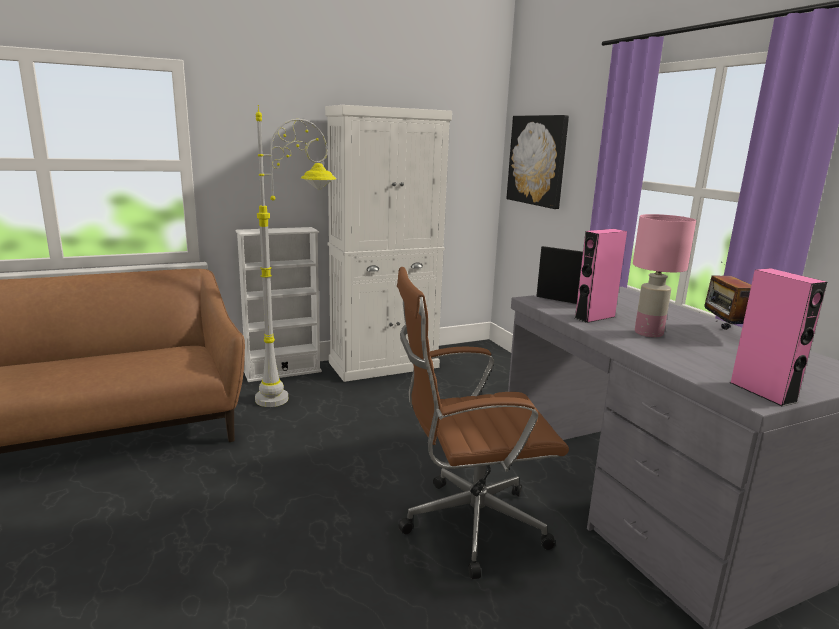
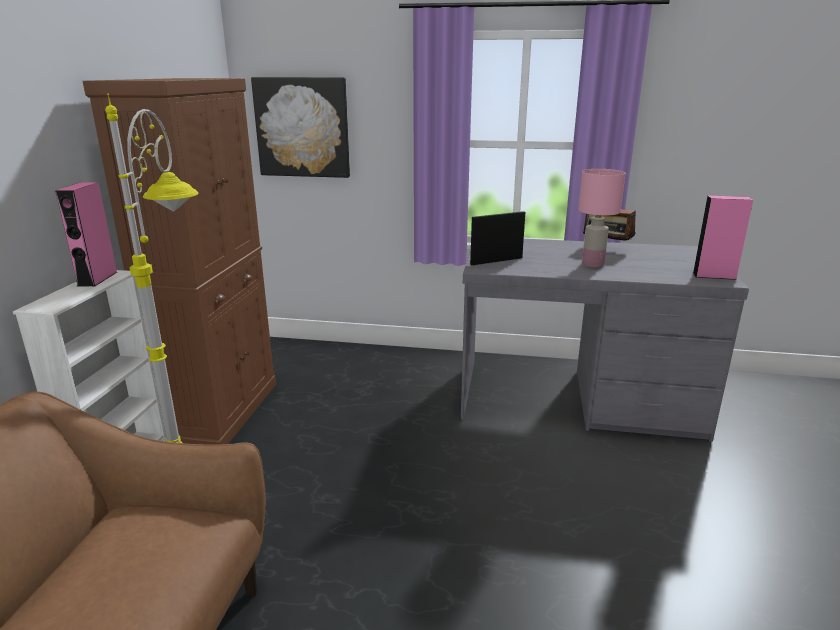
camera: 55 degrees left, 5 degrees up
white cabinet [325,105,452,382] -> brown cabinet [83,78,276,444]
brown office chair [397,267,569,579] -> none
pink speaker [575,229,627,323] -> pink speaker moved to [55,182,117,287]

